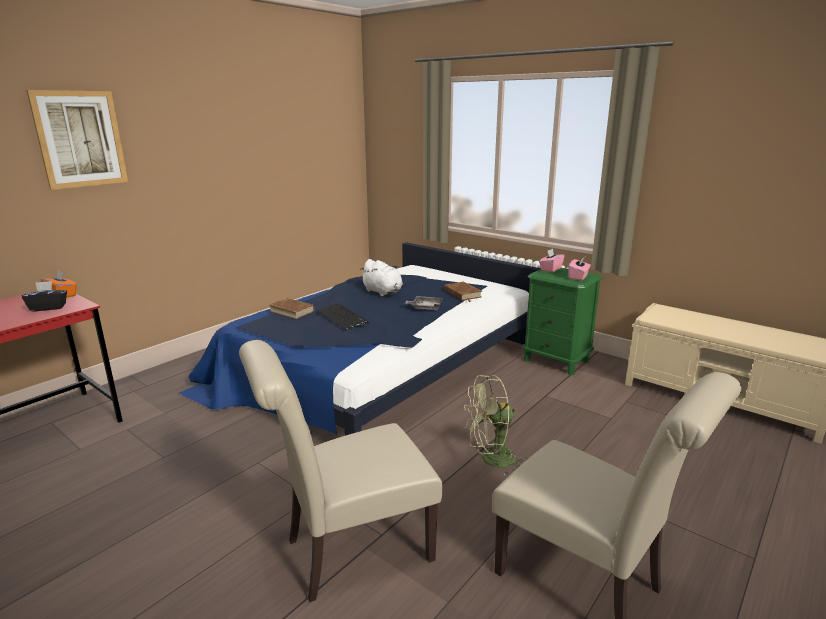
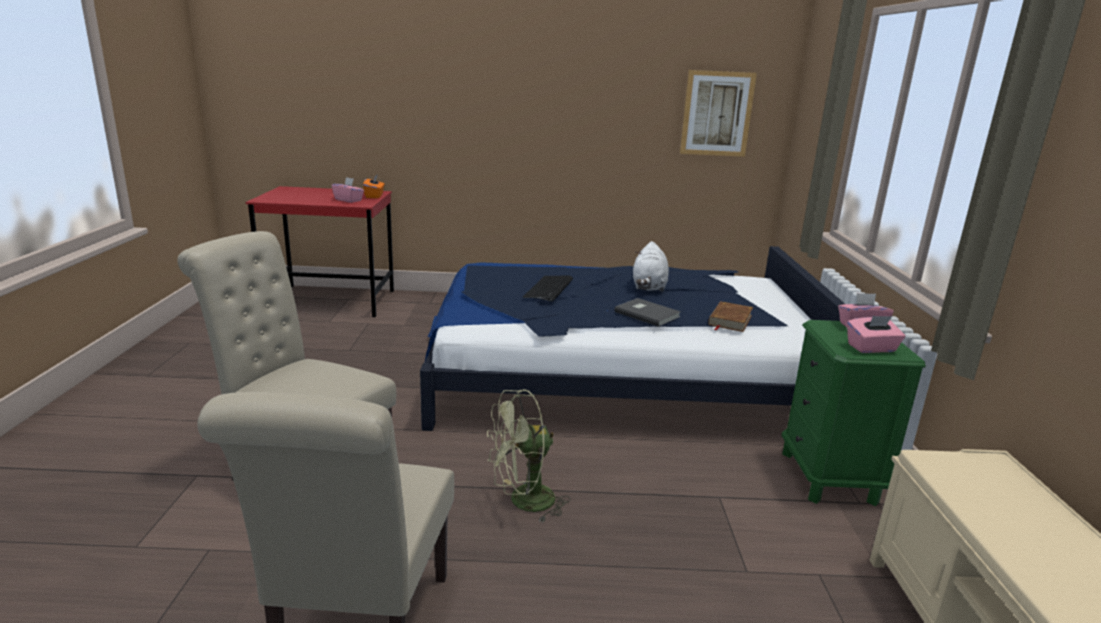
camera: 50 degrees right, 0 degrees up
black tissue box [22,281,67,312] -> pink tissue box [332,177,364,203]
picture [26,90,128,190] -> picture moved to [680,70,757,157]
brown book [269,298,315,319] -> none
grey tray [405,296,443,310] -> grey book [615,298,681,327]
green fan [464,375,527,476] -> green fan turned 60 degrees counterclockwise [487,390,571,523]

